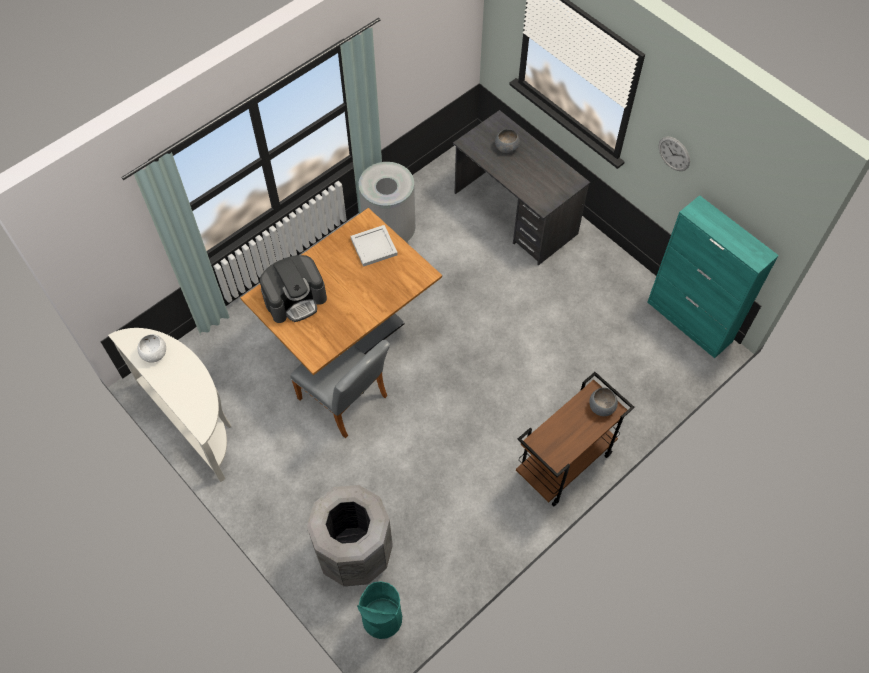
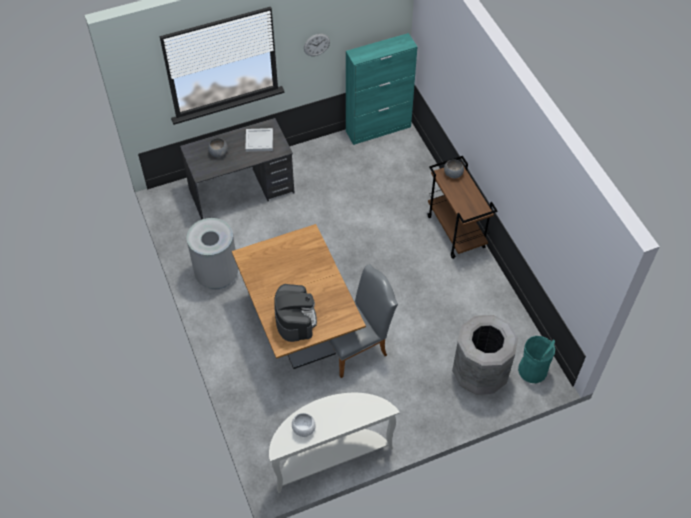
camera: 70 degrees left, 5 degrees down
white tray [351,225,398,267] -> white tray moved to [245,128,273,152]

